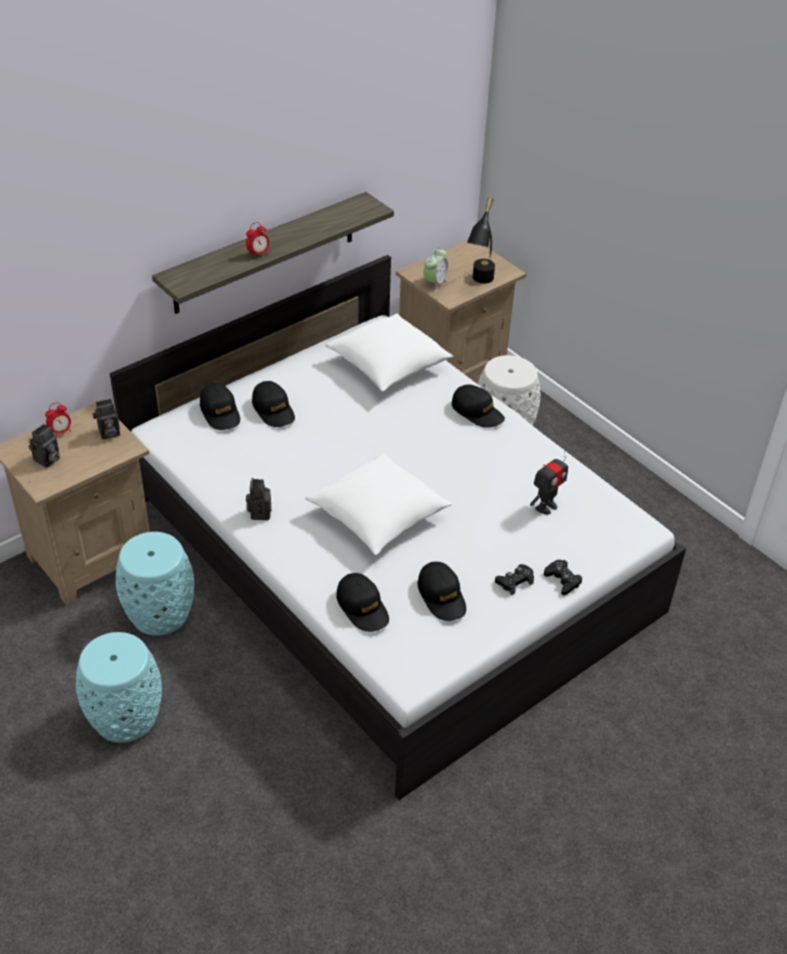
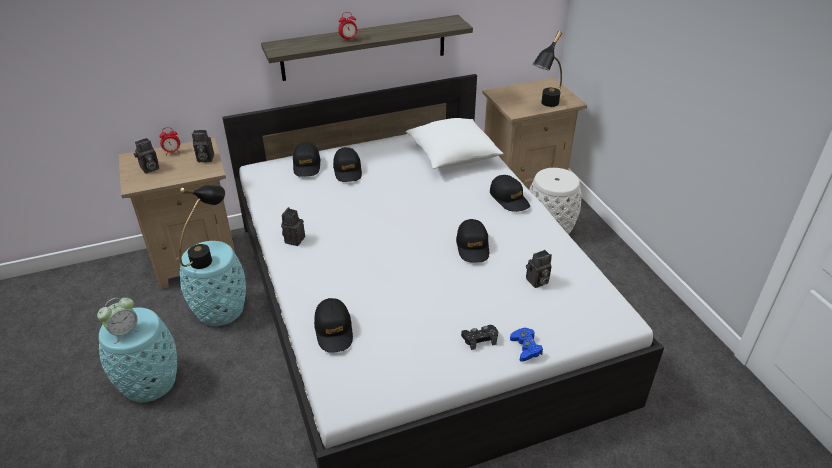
camera: 20 degrees right, 5 degrees down
white pillow [305,453,452,555] -> none
black cap [418,562,466,621] -> black cap moved to [456,219,489,263]
alarm clock [424,248,448,292] -> alarm clock moved to [97,298,142,344]
toy robot [530,450,568,515] -> camera [526,250,552,288]
black game controller [544,560,582,595] -> blue game controller [510,328,543,362]
none -> black table lamp [179,185,225,269]

